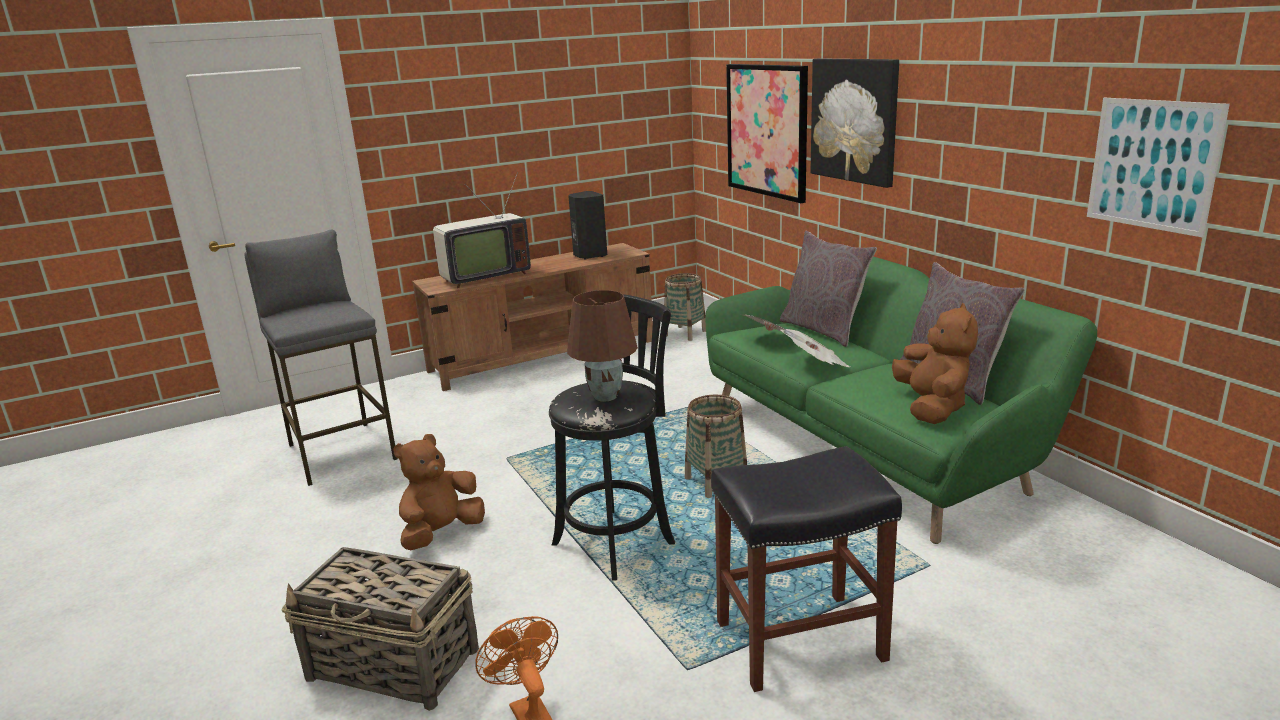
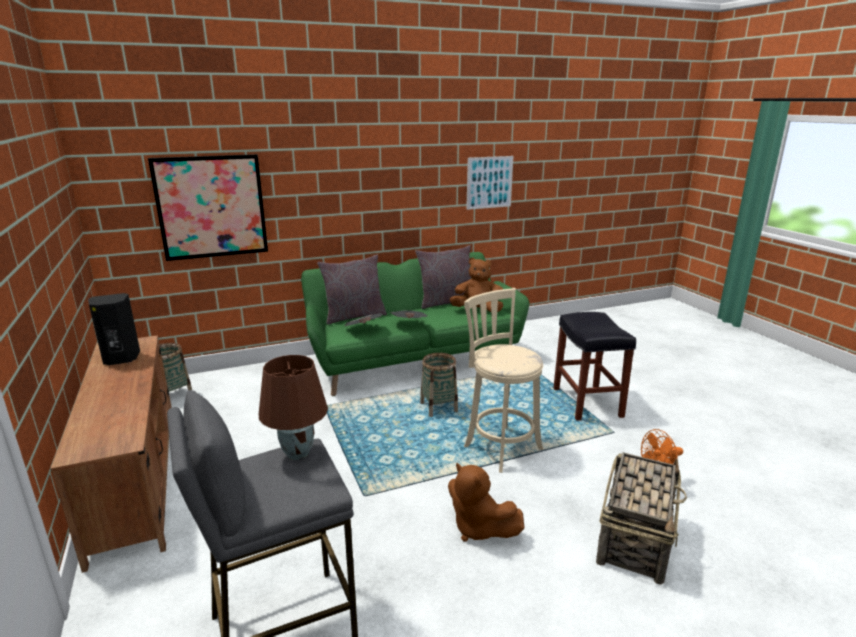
camera: 85 degrees left, 0 degrees up
television [433,174,531,288] -> none
black stool [549,290,675,581] -> beige stool [464,288,543,473]
brown table lamp [567,290,638,402] -> brown table lamp moved to [259,355,328,460]
picture [810,58,899,188] -> none

